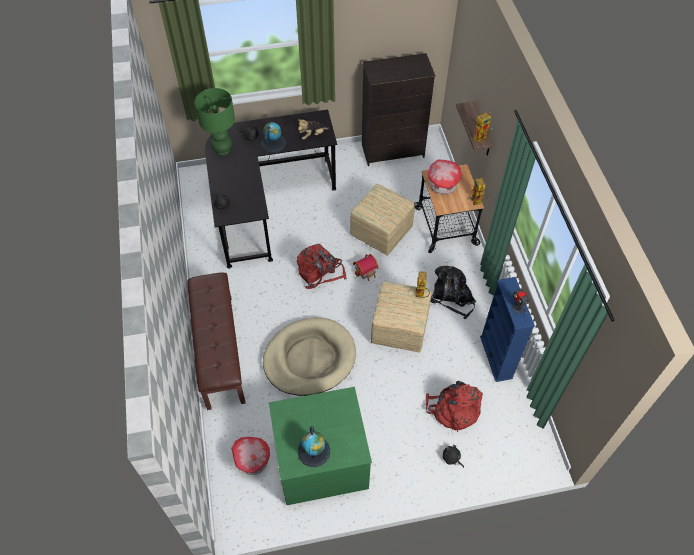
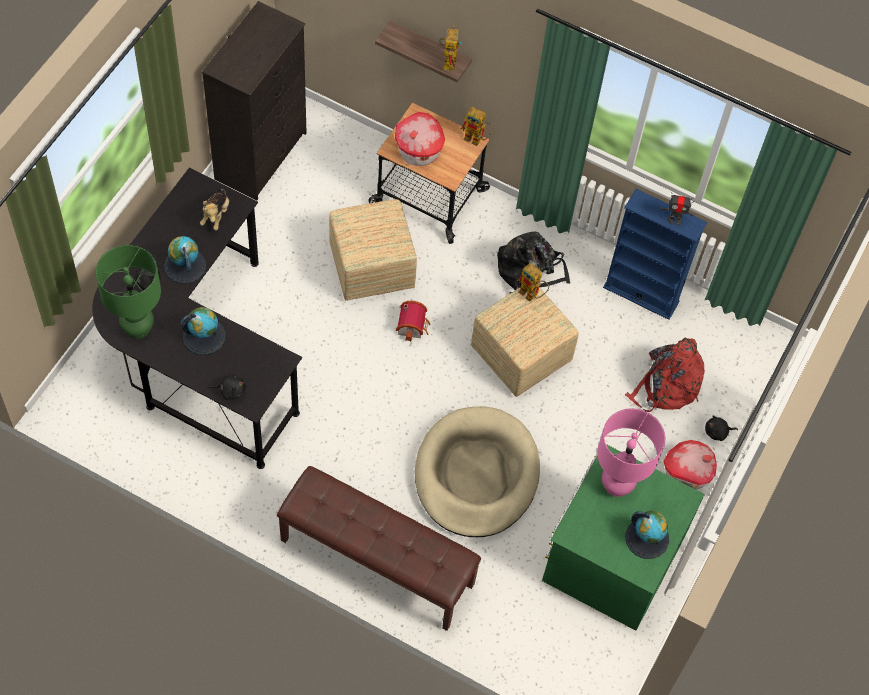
camera: 55 degrees left, 5 degrees up
toy house [231,437,270,475] -> toy house moved to [663,440,717,490]
red backpack [297,244,347,289] -> none
none -> globe [181,307,226,355]
none -> pink table lamp [597,408,665,497]

